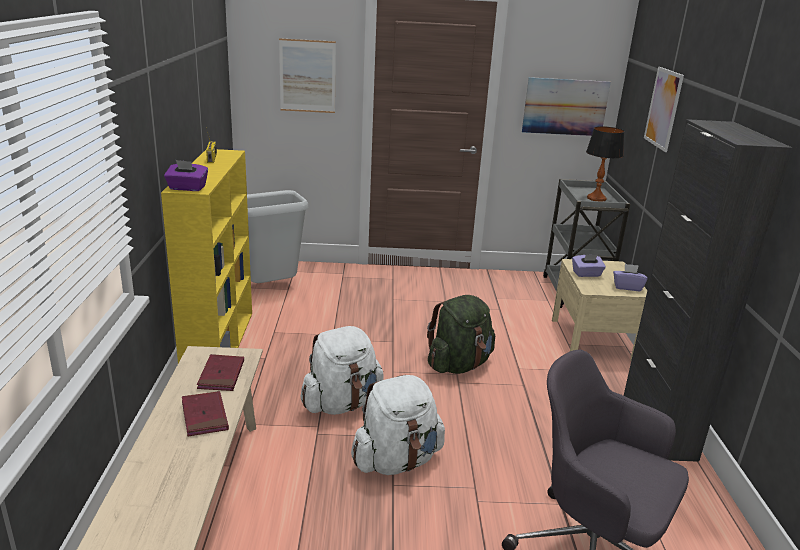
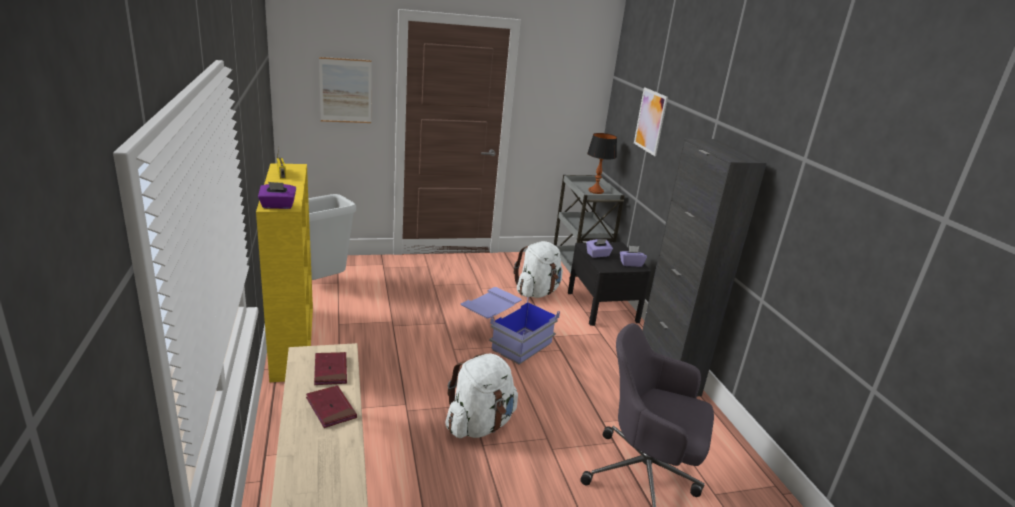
camera: 15 degrees left, 0 degrees up
white backpack [300,326,383,415] -> white backpack moved to [514,241,563,298]
green backpack [427,295,495,374] -> blue storage box [461,287,560,364]
picture [522,77,611,136] -> none
beige nightstand [552,259,647,360] -> black nightstand [568,242,651,326]

